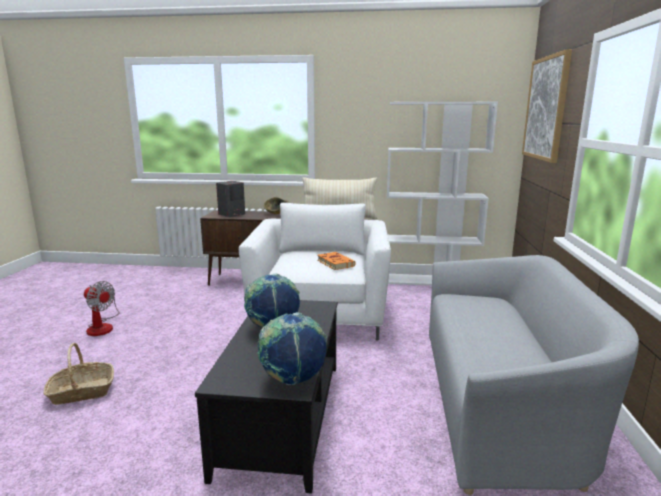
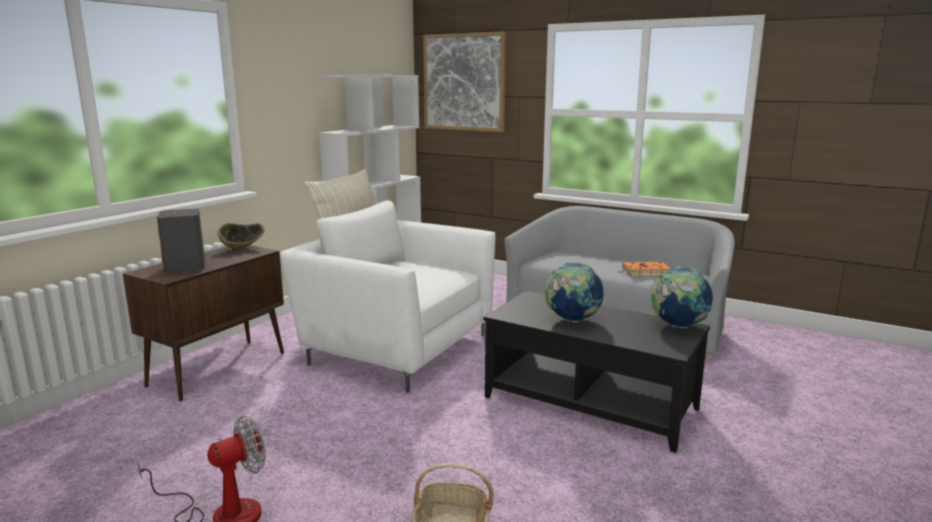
camera: 65 degrees left, 0 degrees up
orange book [317,252,356,270] -> orange book moved to [618,262,671,276]

